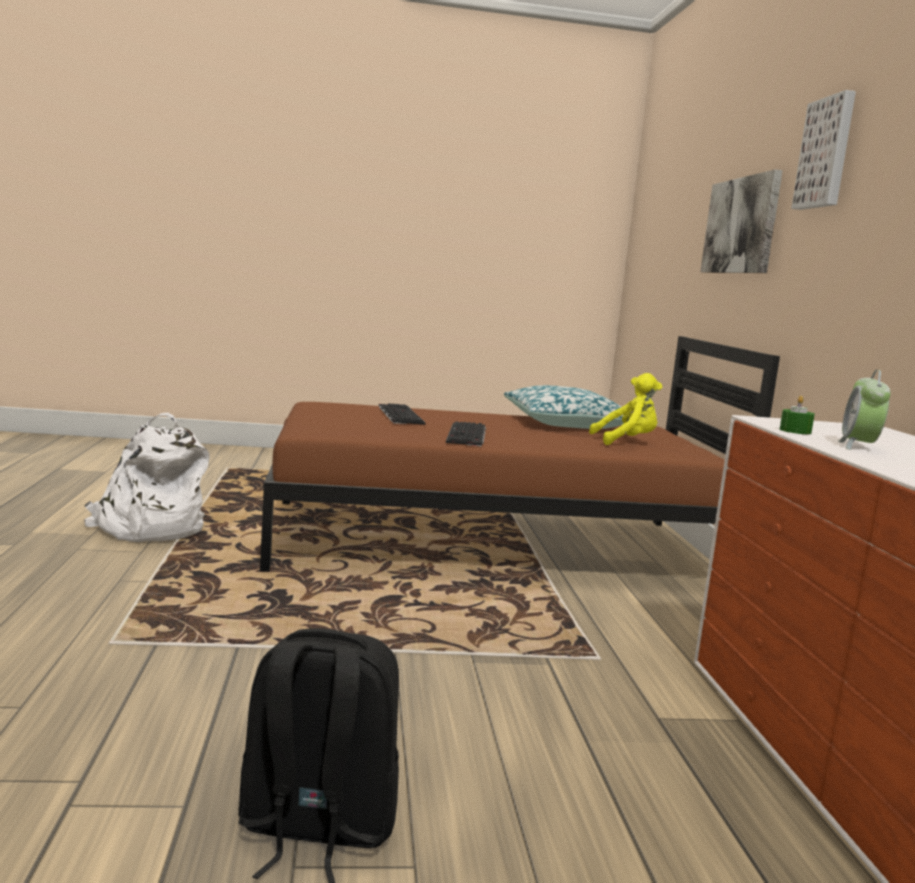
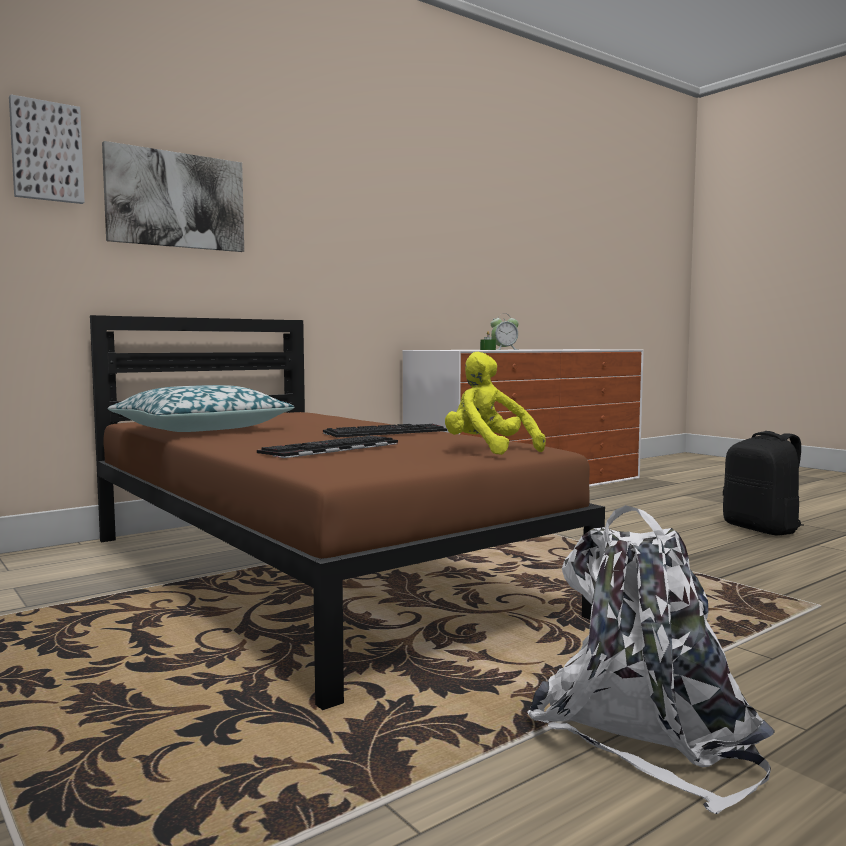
camera: 120 degrees left, 5 degrees down
yellow plush toy [589,373,662,445] -> yellow plush toy moved to [445,352,546,455]
picture [791,90,856,210] -> picture moved to [9,94,85,204]

